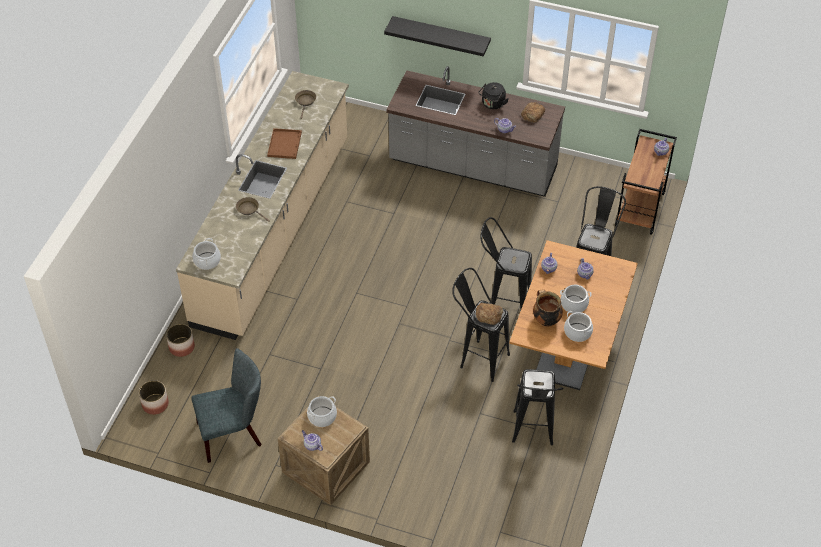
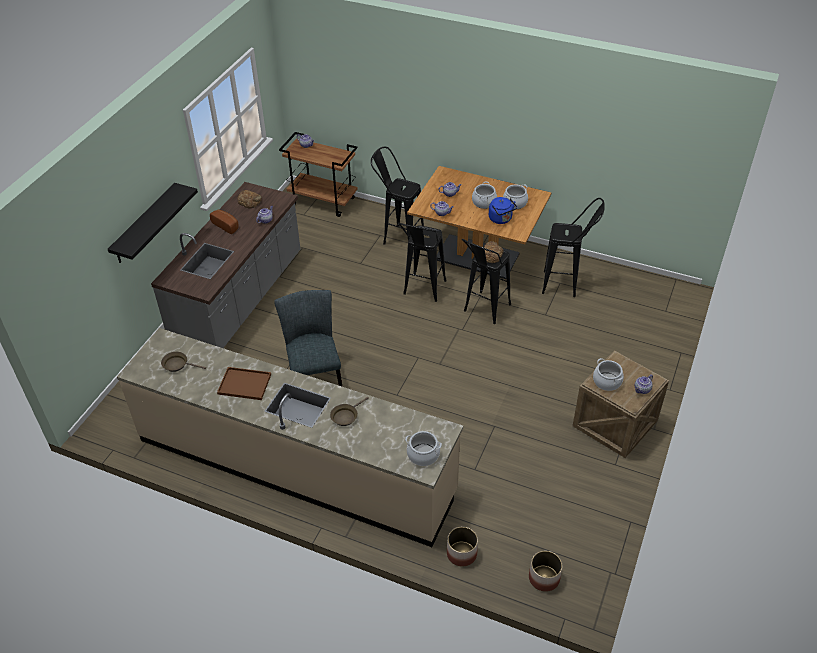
camera: 85 degrees left, 5 degrees down
grey chair [191,348,262,463] -> grey chair moved to [274,290,342,386]
black kettle [478,82,508,109] -> bread [210,210,239,234]
cooking pot [533,289,563,327] -> blue kettle [489,197,517,224]

